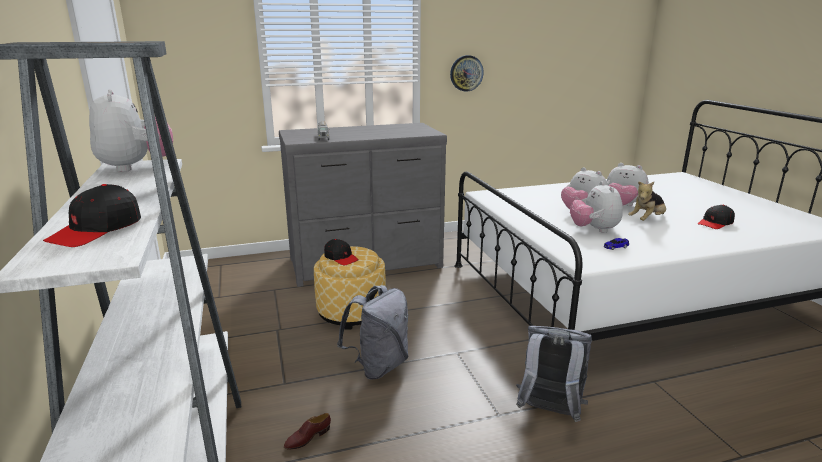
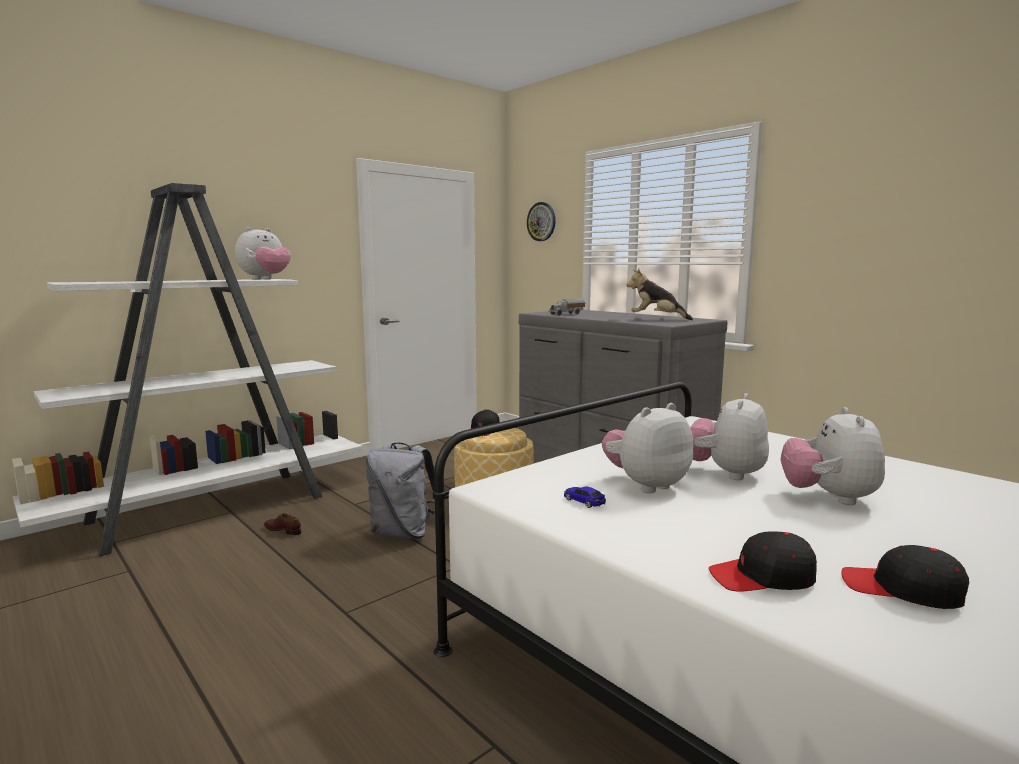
camera: 65 degrees right, 10 degrees down
black cap [43,184,141,247] -> black cap moved to [709,532,817,592]
wall clock [450,55,484,92] -> wall clock moved to [527,202,556,241]
grey backpack [516,326,592,422] -> none
plush toy [628,182,666,221] -> plush toy moved to [626,268,693,320]

